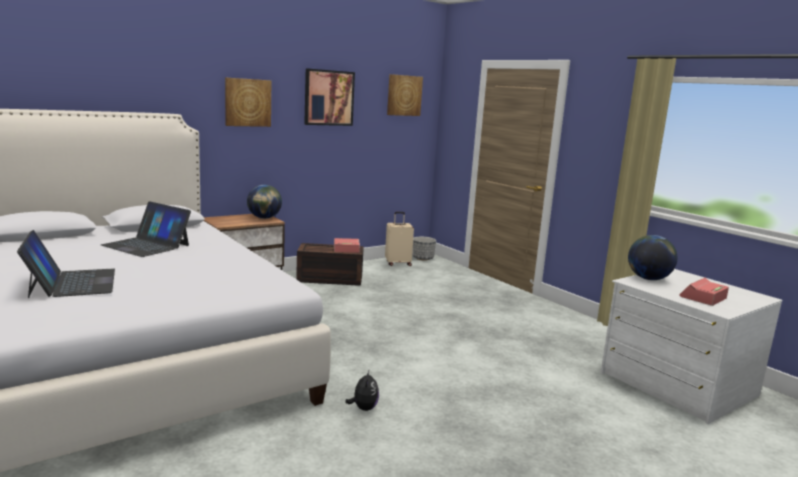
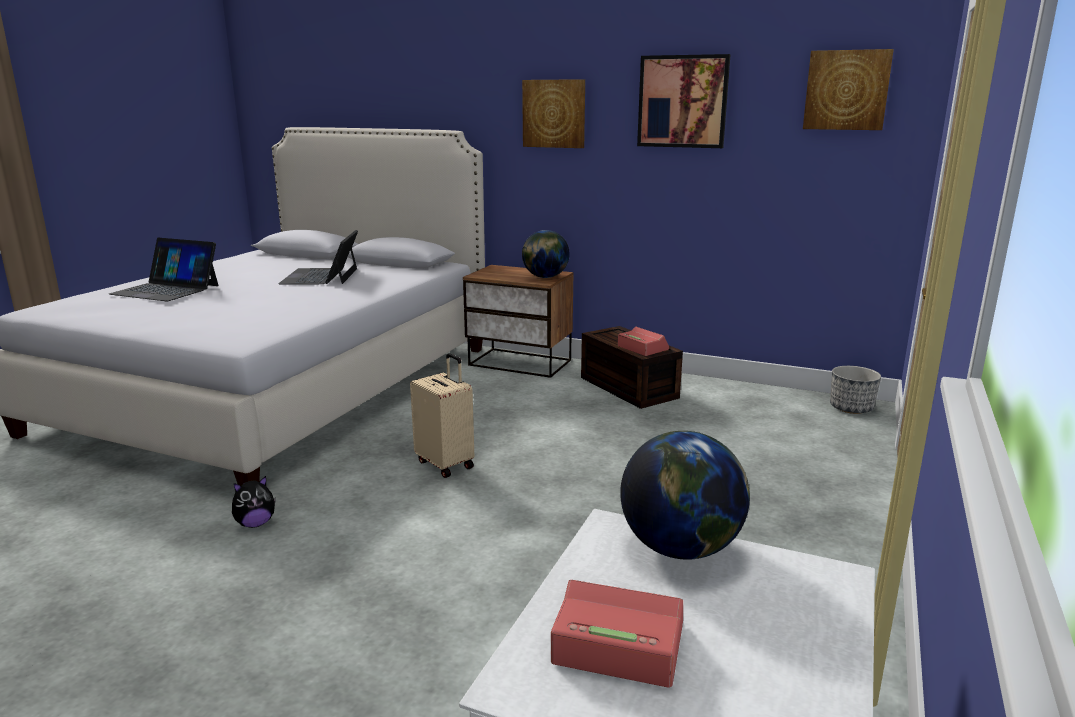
camera: 60 degrees right, 5 degrees up
laptop [17,230,115,299] -> laptop turned 75 degrees clockwise [109,238,218,301]
beige suitcase [385,212,414,266] -> beige suitcase moved to [410,353,474,478]

